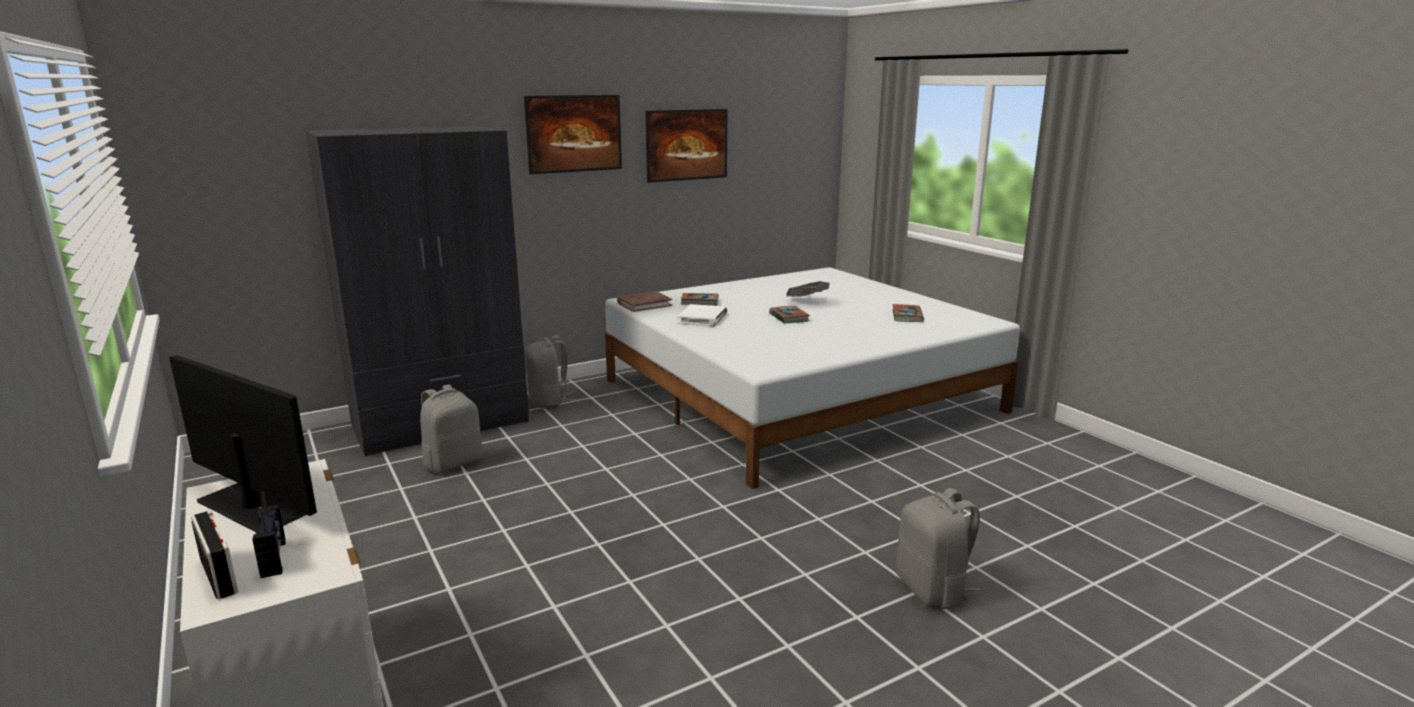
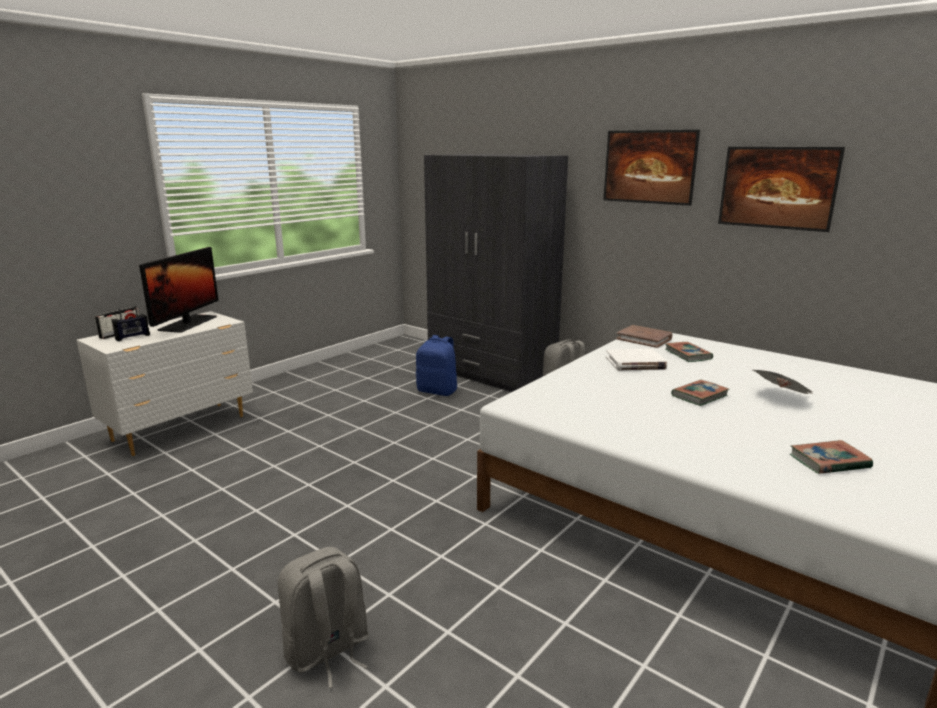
camera: 70 degrees right, 0 degrees up
grey backpack [420,384,482,474] -> blue backpack [416,335,457,396]

